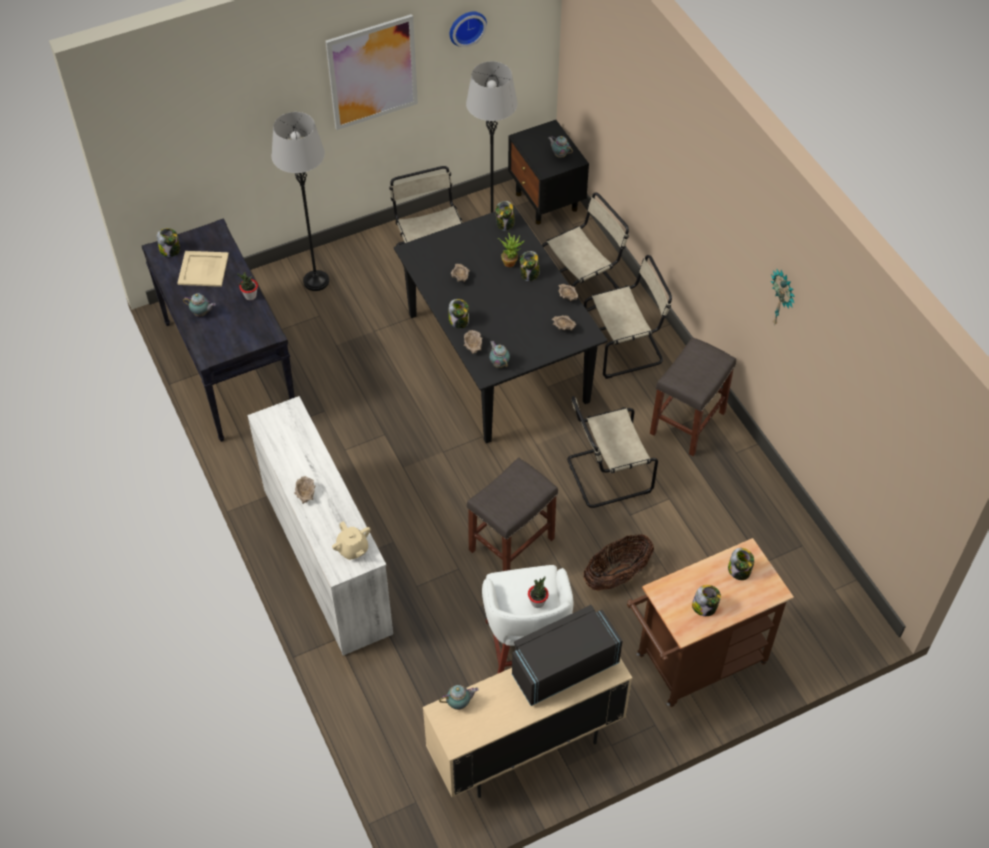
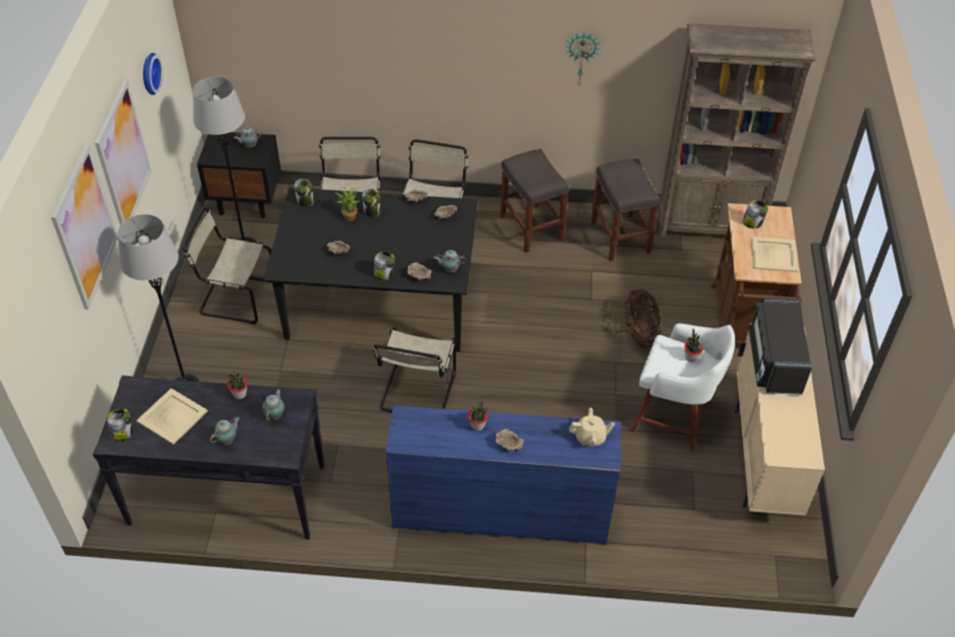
camera: 60 degrees left, 5 degrees down
white dresser [247,396,393,656] -> blue dresser [386,405,621,545]
teapot [439,685,479,710] -> teapot moved to [262,389,285,421]
grey stool [467,457,558,571] -> grey stool moved to [591,159,660,261]
beige chair [567,396,658,508] -> beige chair moved to [373,327,456,413]
jar [692,585,721,616] -> beige tray [751,237,798,272]
none -> picture [51,145,118,310]
none -> potted plant [468,401,488,431]
none -> brown bookcase [658,23,816,237]

